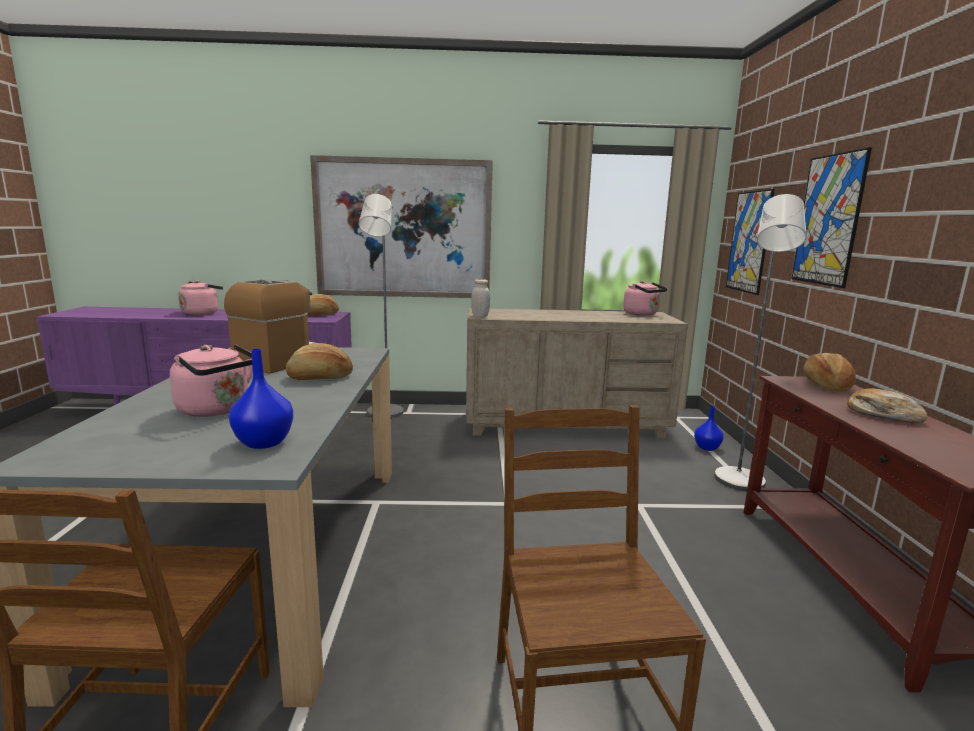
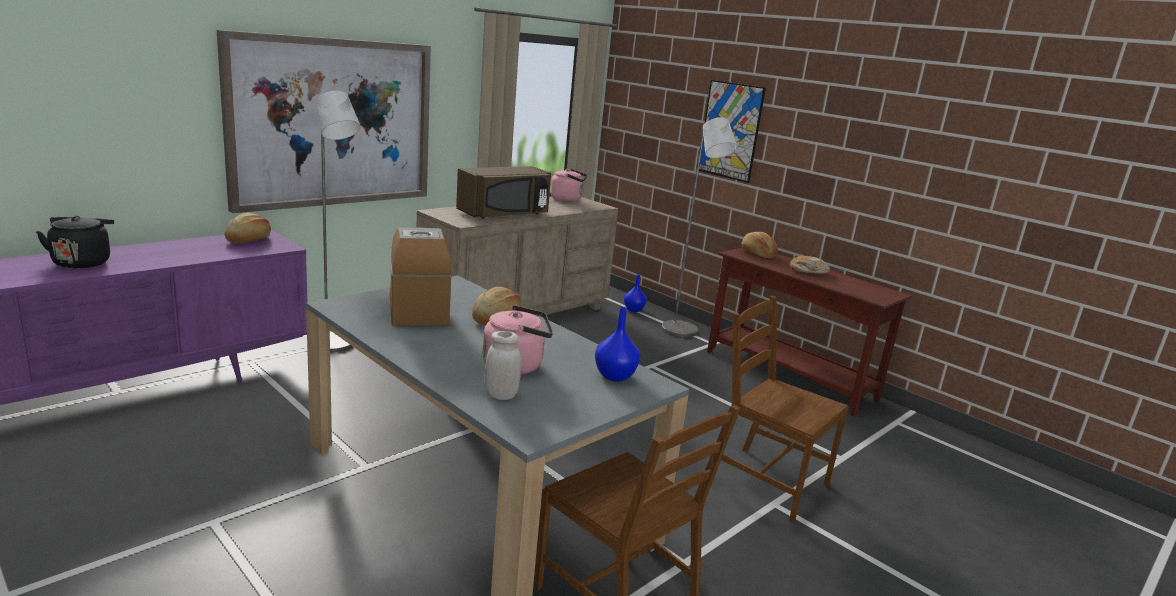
camera: 45 degrees left, 5 degrees up
pink kettle [178,281,223,316] -> black kettle [36,216,114,268]
white jar [471,279,490,317] -> white jar moved to [484,331,521,400]
picture [726,189,775,295] -> none
none -> brown microwave [456,166,551,219]

